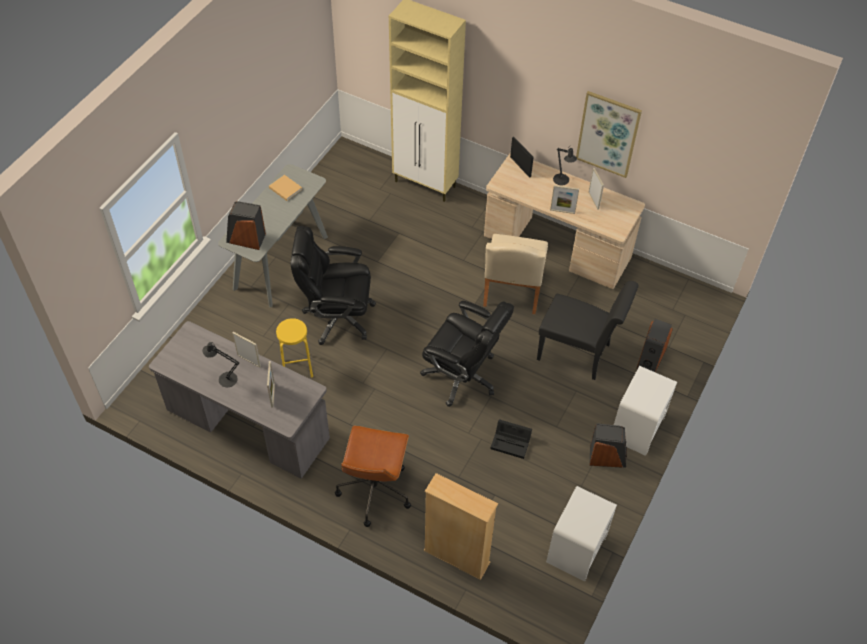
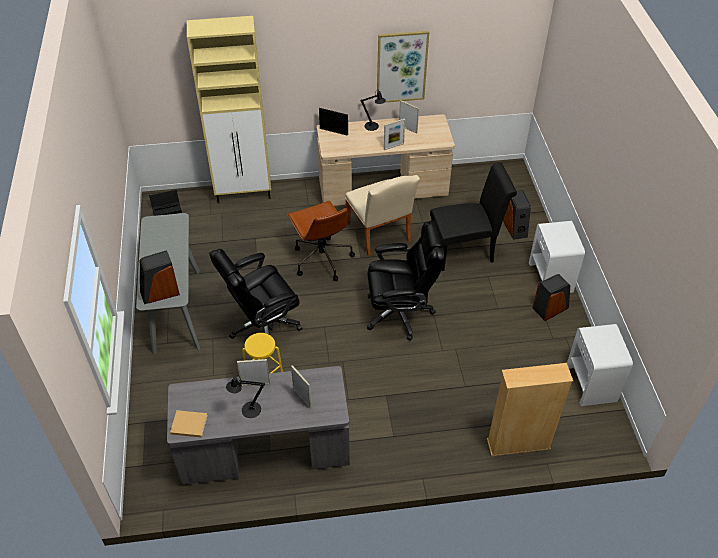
camera: 35 degrees left, 5 degrees down
beige book [269,175,302,201] -> beige book moved to [170,410,208,438]
brown office chair [335,425,411,527] -> brown office chair moved to [287,201,355,281]
black storage box [490,419,532,459] -> black storage box moved to [149,190,182,216]

